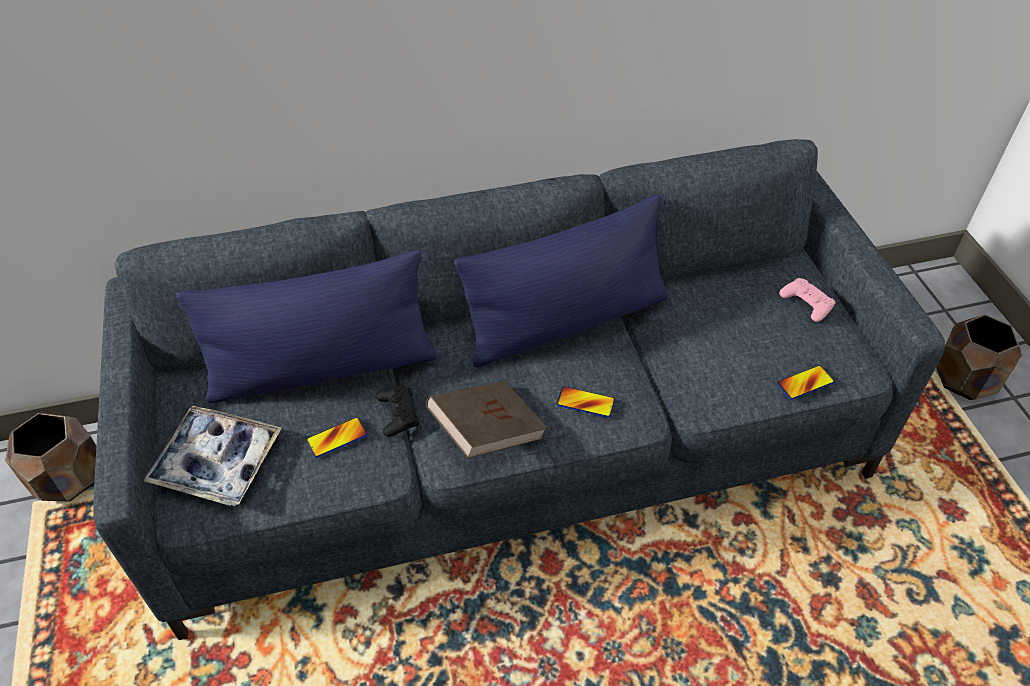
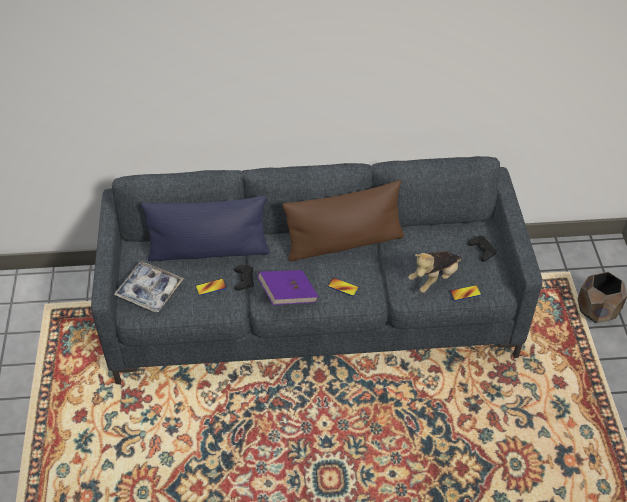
camera: 10 degrees right, 0 degrees up
brown planter [5,413,96,502] -> none
brown book [426,381,547,458] -> purple book [257,270,319,305]
blue pillow [454,194,668,367] -> brown pillow [282,180,404,261]
pink game controller [779,278,836,322] -> black game controller [468,236,497,261]
none -> plush toy [408,251,462,293]

